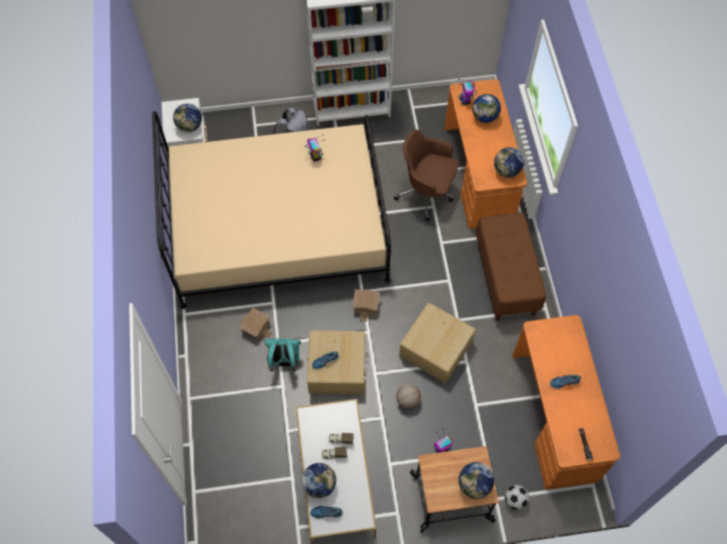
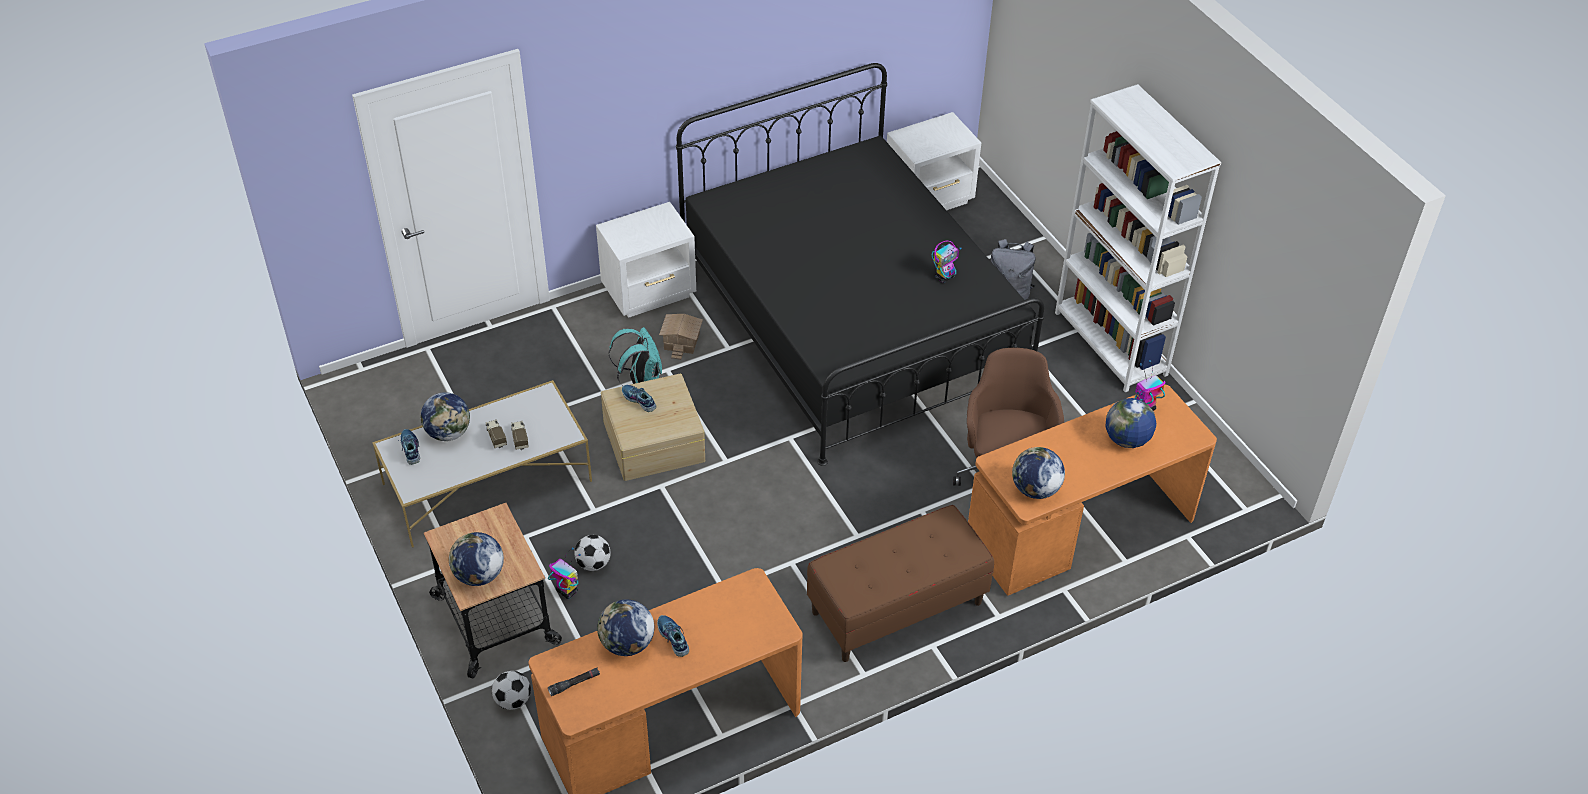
camera: 70 degrees right, 15 degrees down
beige bed [152,111,391,309] -> black bed [676,63,1044,466]
globe [173,103,202,132] -> globe moved to [597,599,654,656]
toy house [352,289,380,322] -> none
basketball [396,384,421,409] -> none
beige storage box [399,303,476,383] -> none
none -> football [574,535,611,571]
none -> white nightstand [596,202,696,318]

